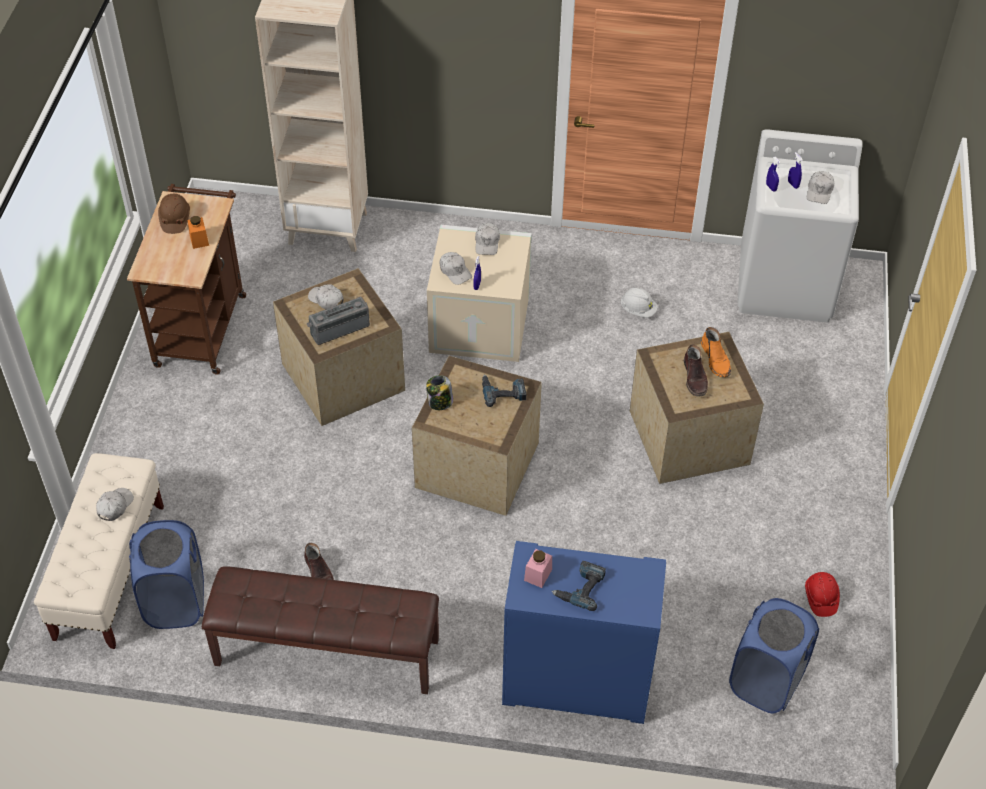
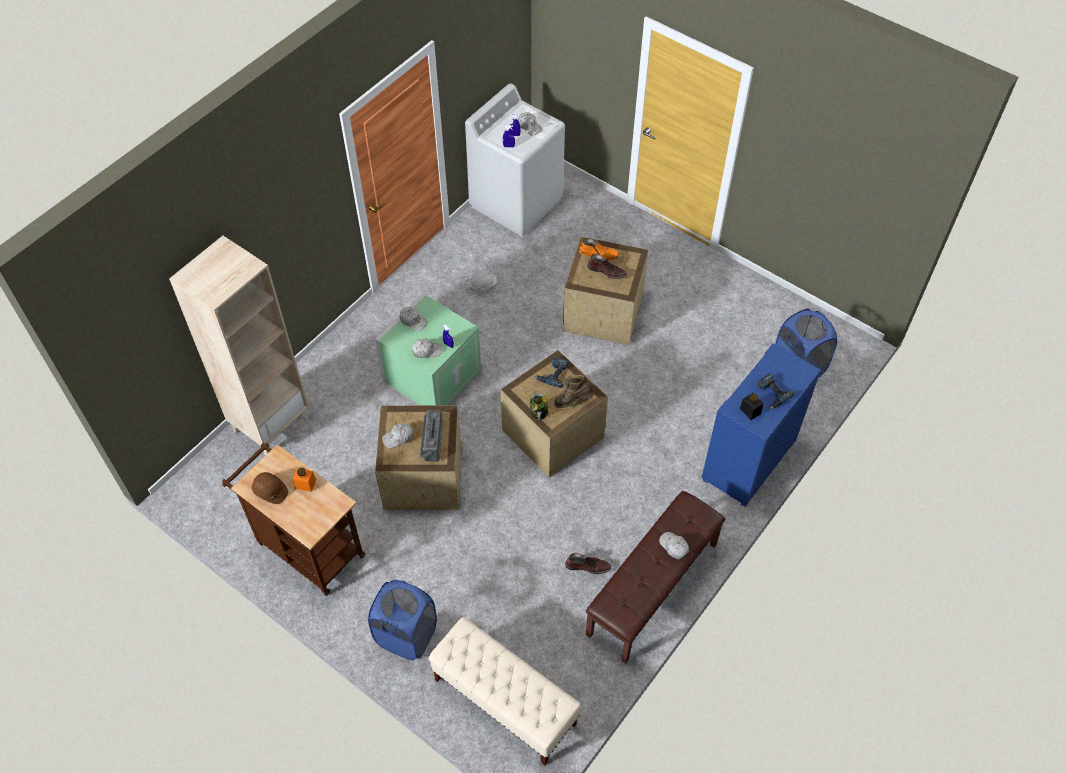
camera: 60 degrees left, 5 degrees up
white cap [96,488,134,521] -> white cap moved to [659,532,689,560]
blue laundry basket [129,520,204,629] -> blue laundry basket moved to [368,580,437,660]
beige storage box [427,225,531,362] -> green storage box [375,293,481,405]
pink jar [524,549,552,588] -> black jar [740,393,763,420]
red hard hat [805,572,840,617] -> none
none -> brown boot [554,375,594,408]

